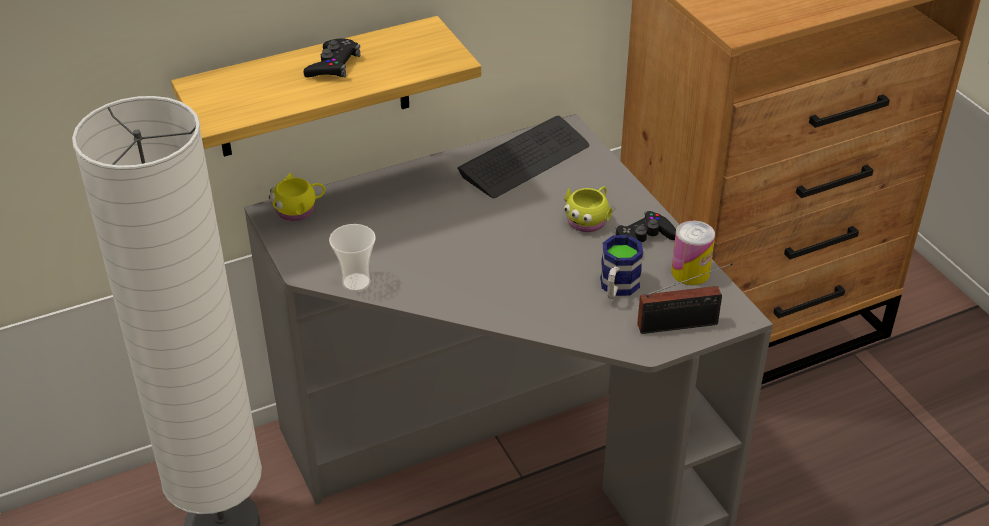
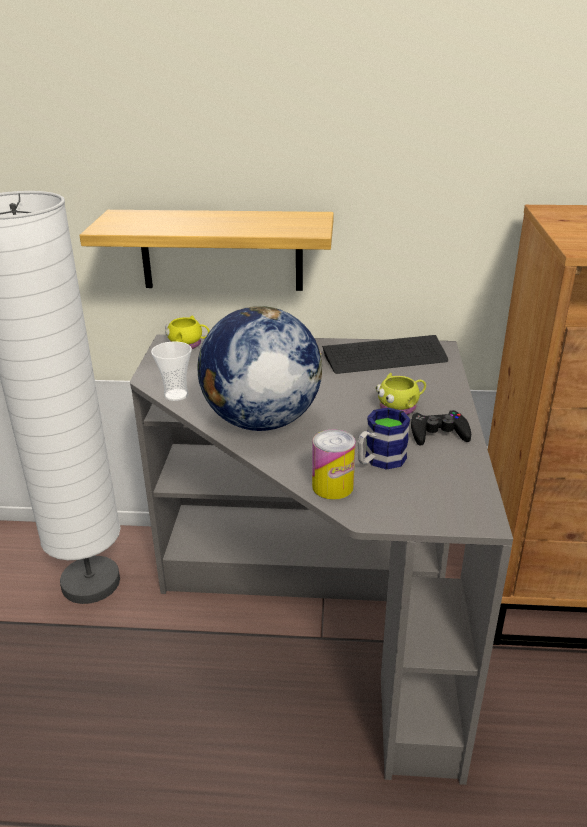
camera: 30 degrees right, 10 degrees down
black game controller [303,38,361,78] -> none
radio [637,263,733,334] -> none
can [671,221,715,285] -> can moved to [312,430,355,500]
none -> globe [197,306,322,431]

